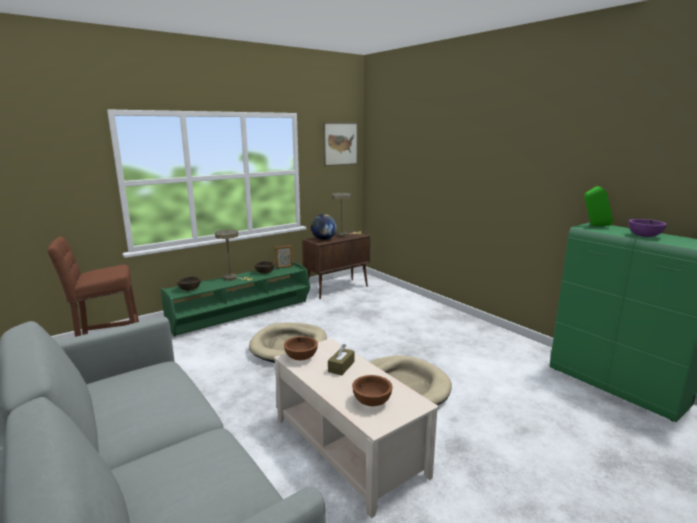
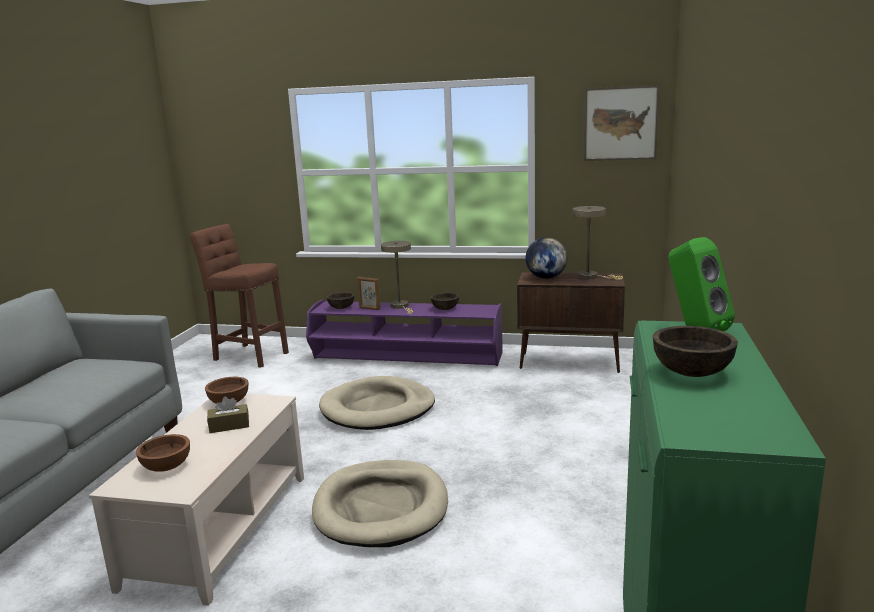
camera: 50 degrees right, 0 degrees up
green tv stand [161,262,310,336] -> purple tv stand [306,300,503,366]
picture frame [275,245,293,268] -> picture frame moved to [357,277,380,310]
purple bowl [629,219,667,237] -> brown bowl [653,326,738,377]

